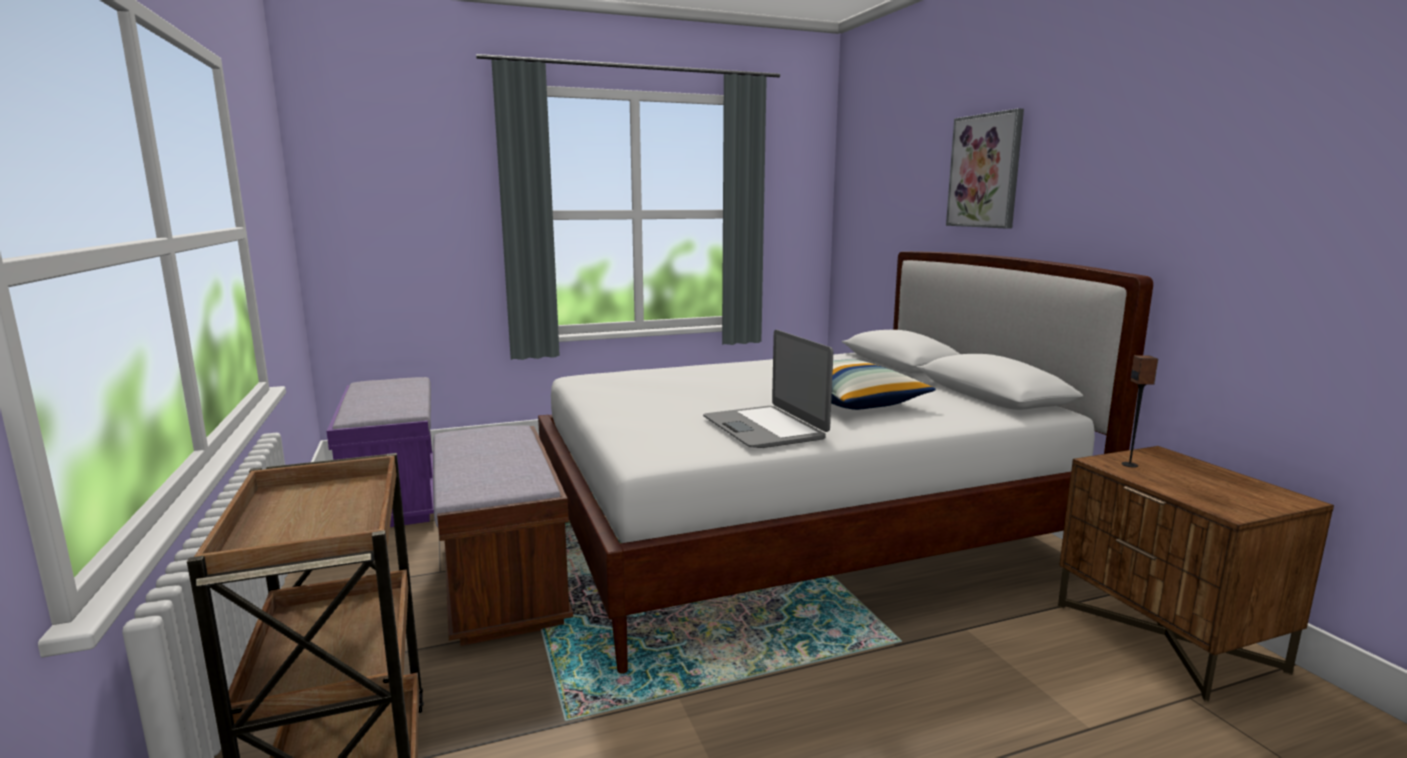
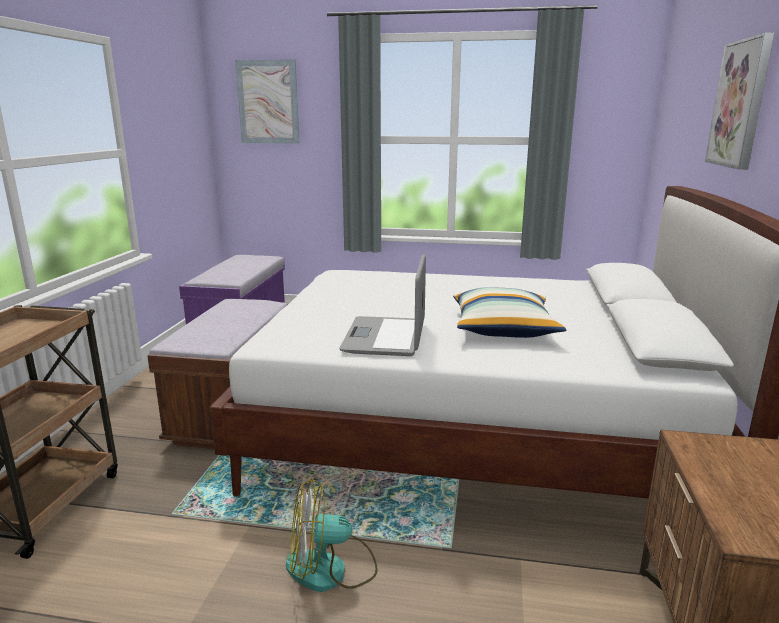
camera: 30 degrees right, 5 degrees up
speaker [1122,355,1158,468] -> none
none -> picture [235,59,300,144]
none -> fan [286,478,378,592]

